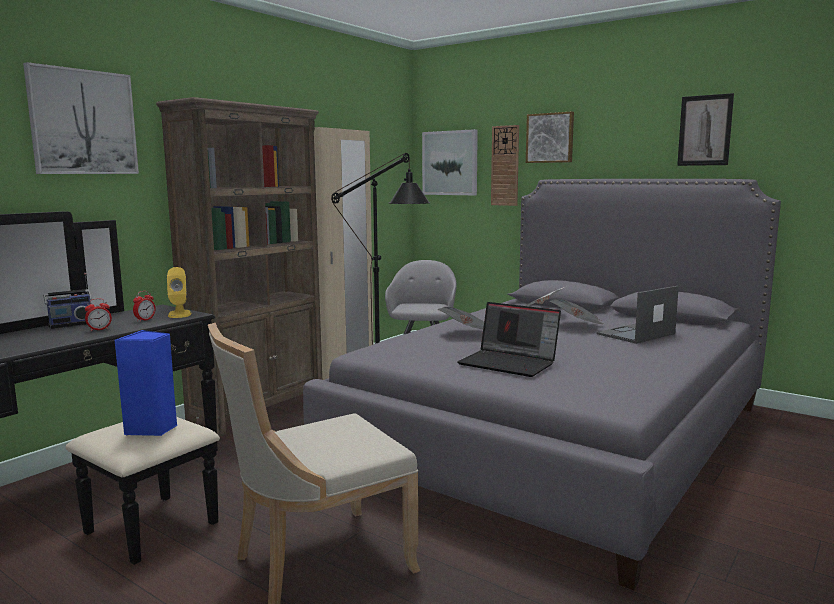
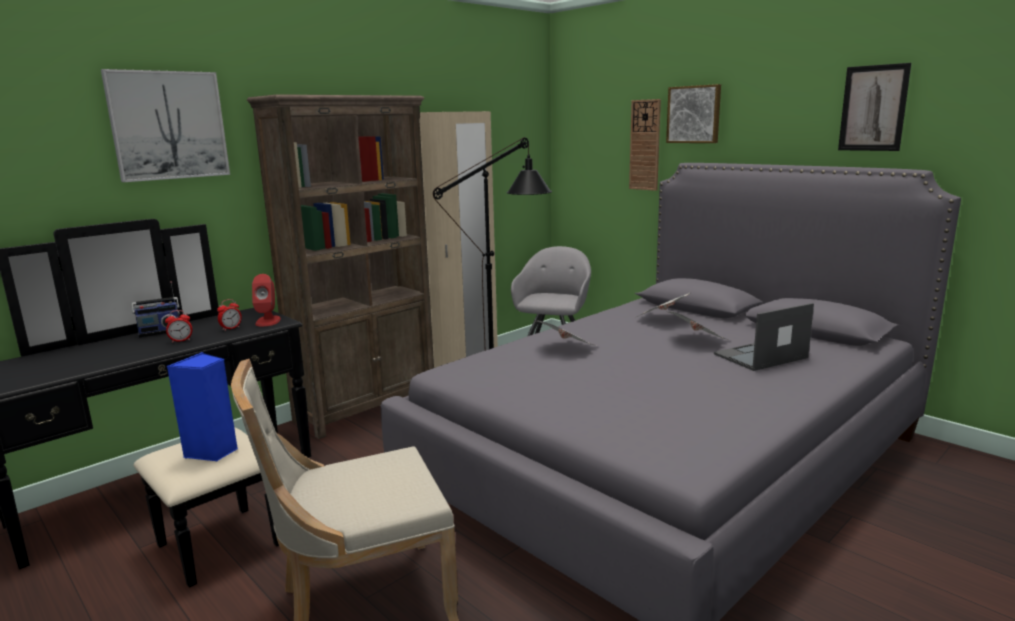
camera: 10 degrees right, 5 degrees up
yellow speaker [167,267,191,318] -> red speaker [252,274,281,326]
picture [422,129,478,195] -> none
laptop [457,302,561,377] -> none

